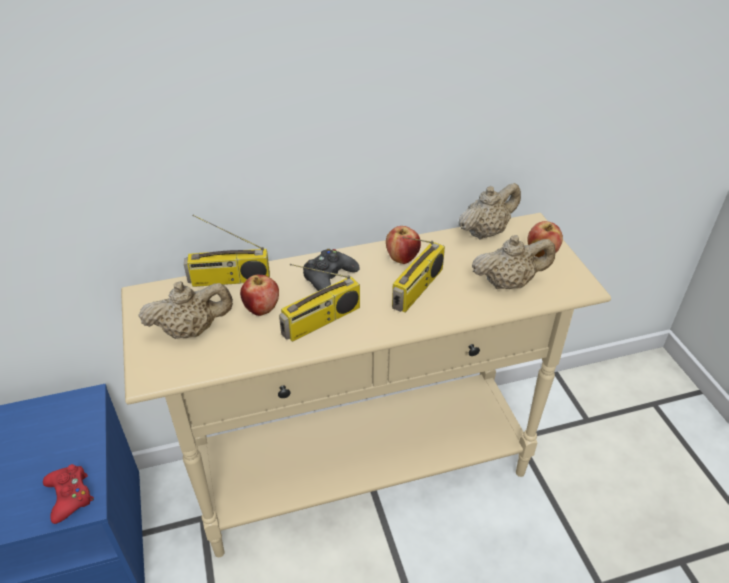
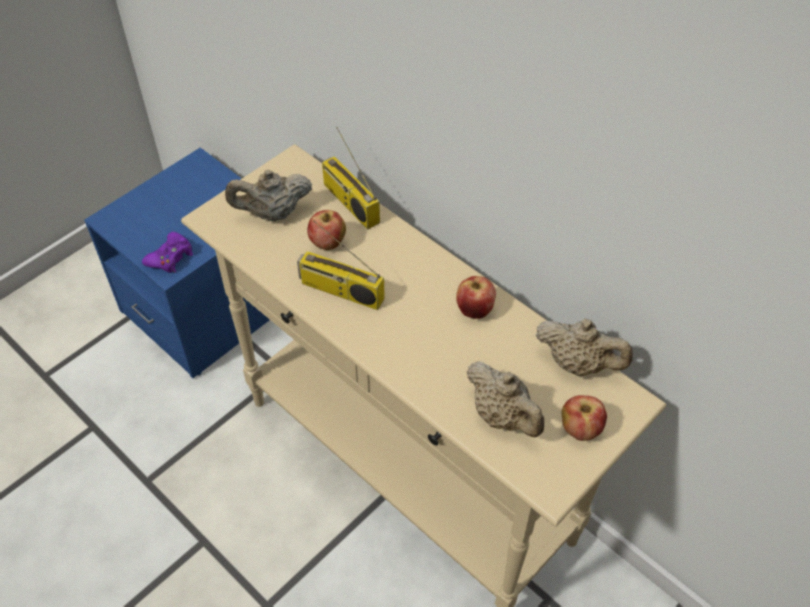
camera: 60 degrees right, 10 degrees up
red game controller [43,464,94,524] -> purple game controller [142,232,193,273]
beige teapot [138,281,233,339] -> beige teapot turned 120 degrees clockwise [225,170,312,221]
black game controller [303,249,360,291] -> none
radio [392,237,445,312] -> none

